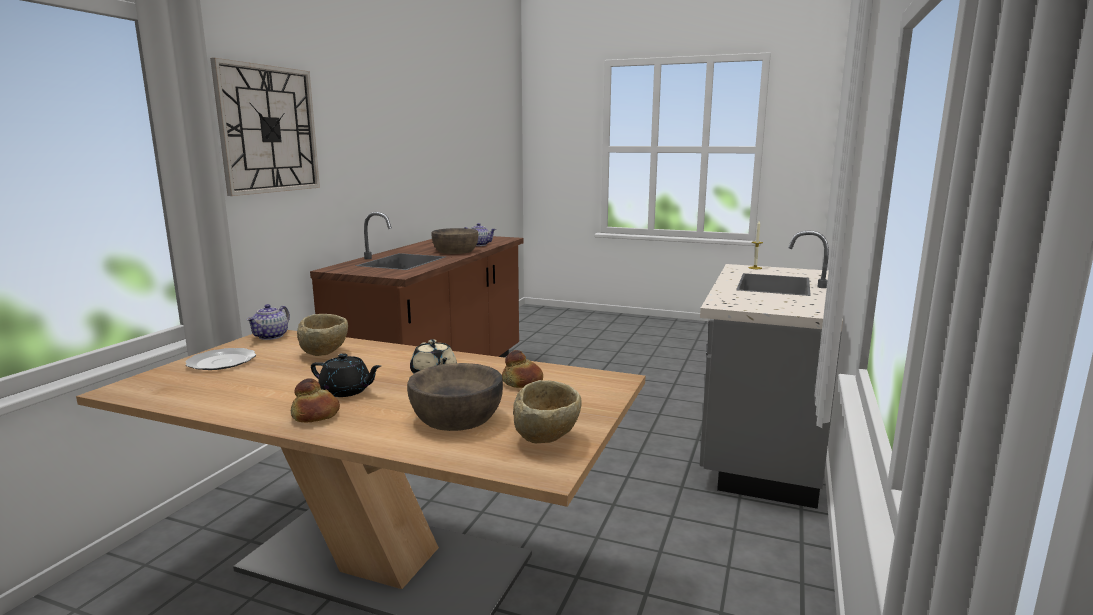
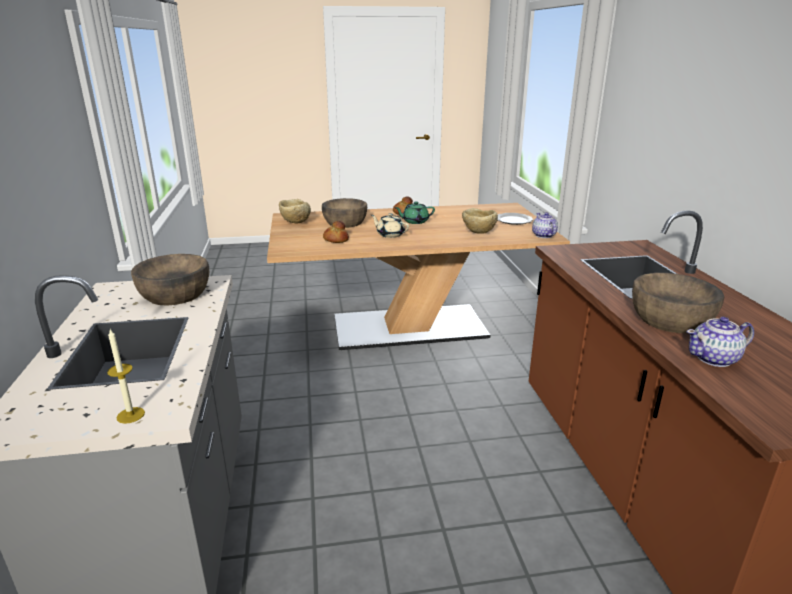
camera: 150 degrees right, 10 degrees up
wall clock [210,58,320,196] -> none
black teapot [311,353,381,397] -> green teapot [394,201,435,224]
none -> brown bowl [131,254,209,306]

